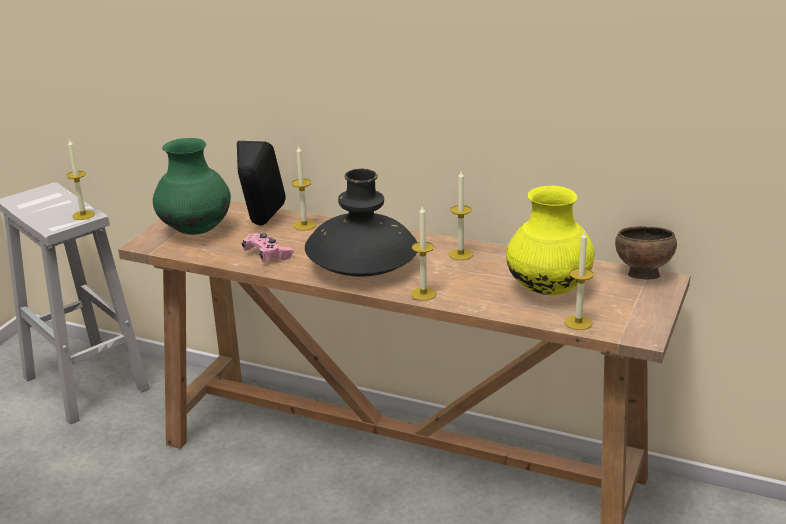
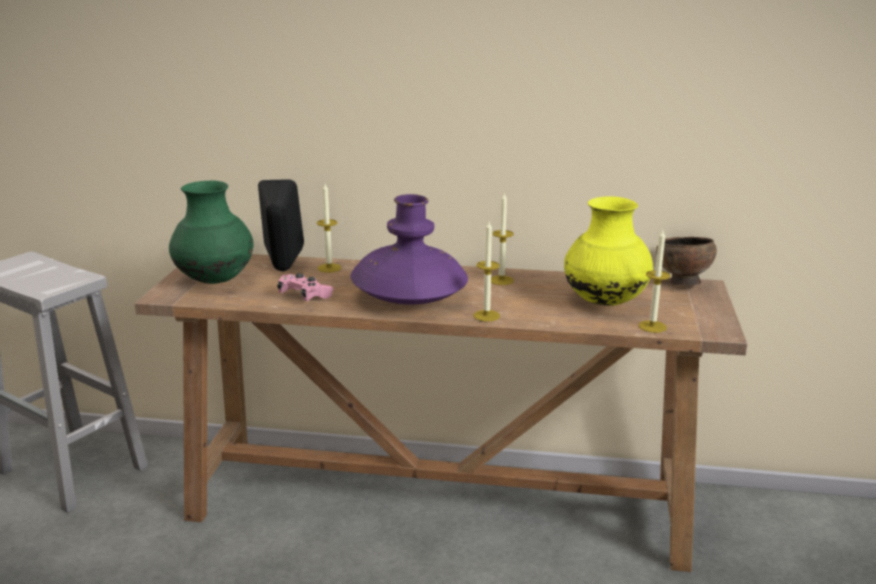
camera: 15 degrees left, 5 degrees down
candle [66,139,95,220] -> none
black vase [305,169,417,277] -> purple vase [351,194,468,304]

